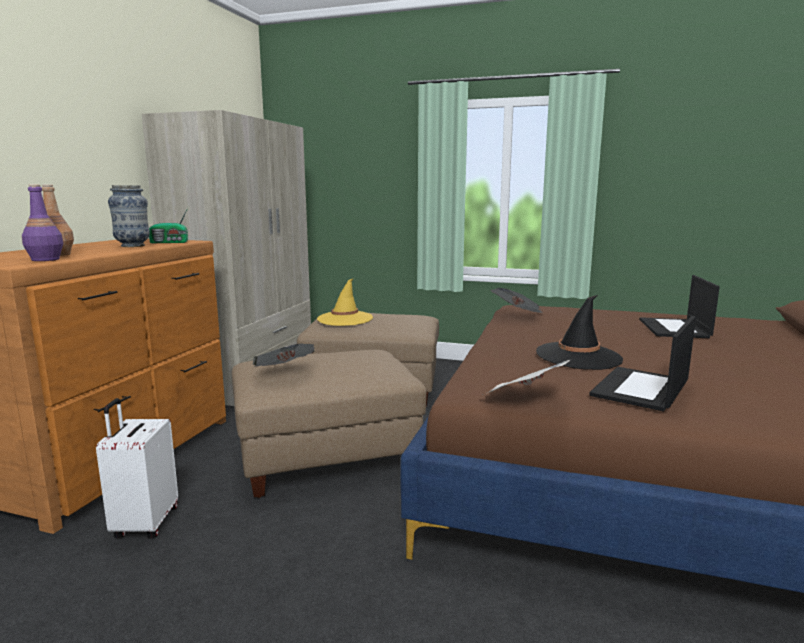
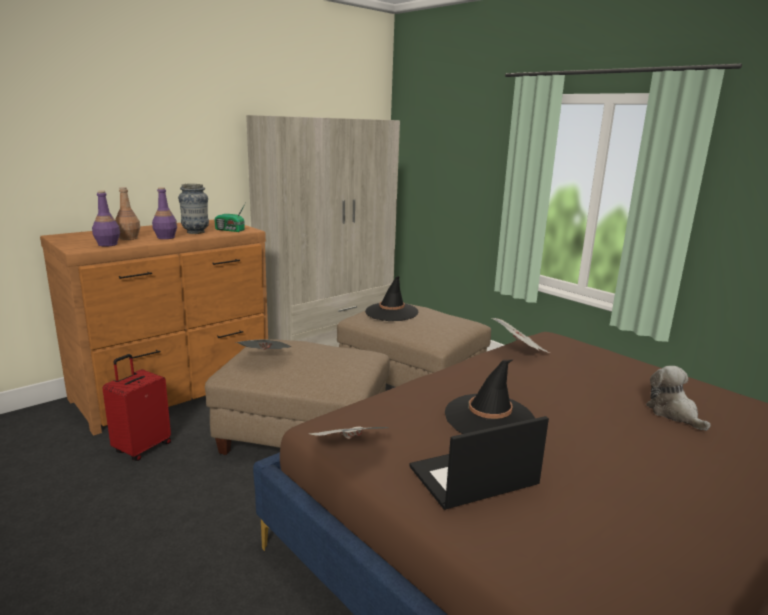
camera: 30 degrees right, 5 degrees up
white suitcase [96,398,178,538] -> red suitcase [102,354,171,461]
yellow hat [317,279,373,326] -> black hat [365,276,419,321]
laptop [639,275,720,338] -> plush toy [646,366,711,431]
none -> purple bottle [152,187,177,239]

